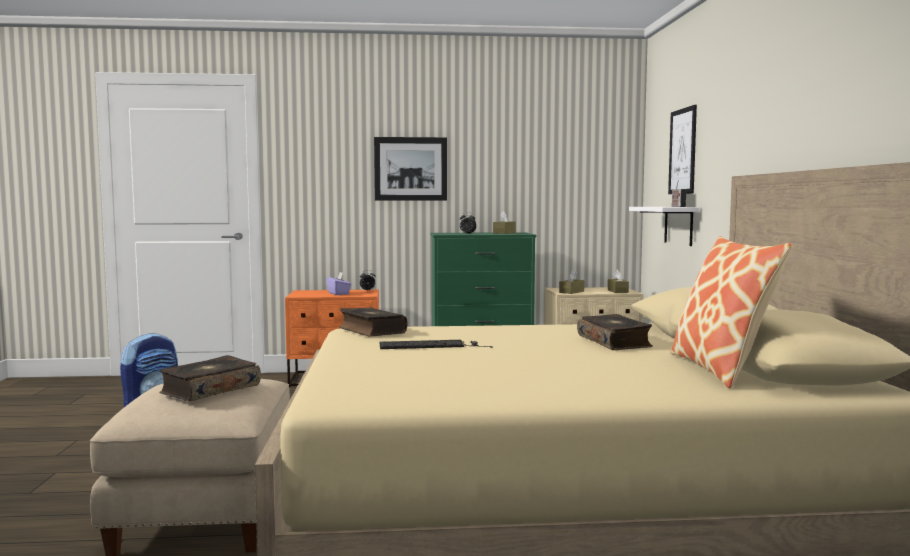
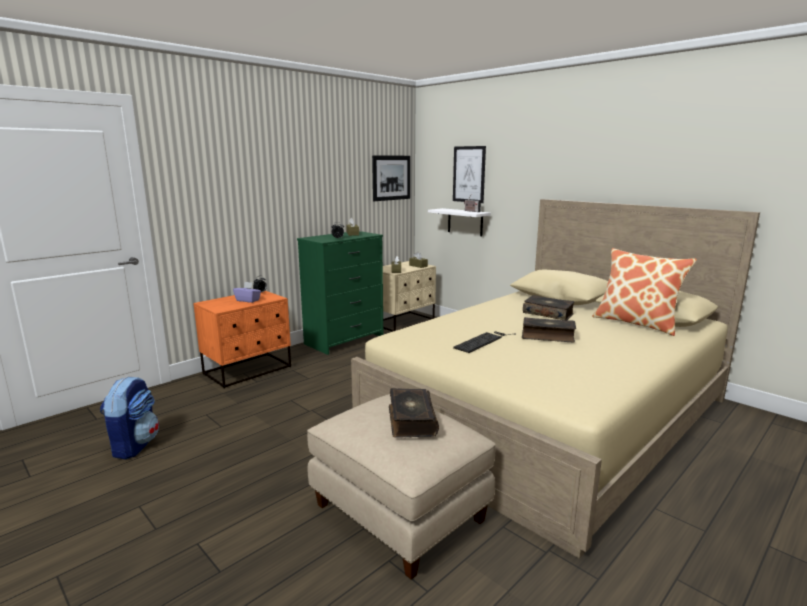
camera: 40 degrees left, 10 degrees up
book [339,308,407,337] -> book moved to [522,317,576,343]
picture [374,137,447,200] -> picture moved to [372,155,410,201]

